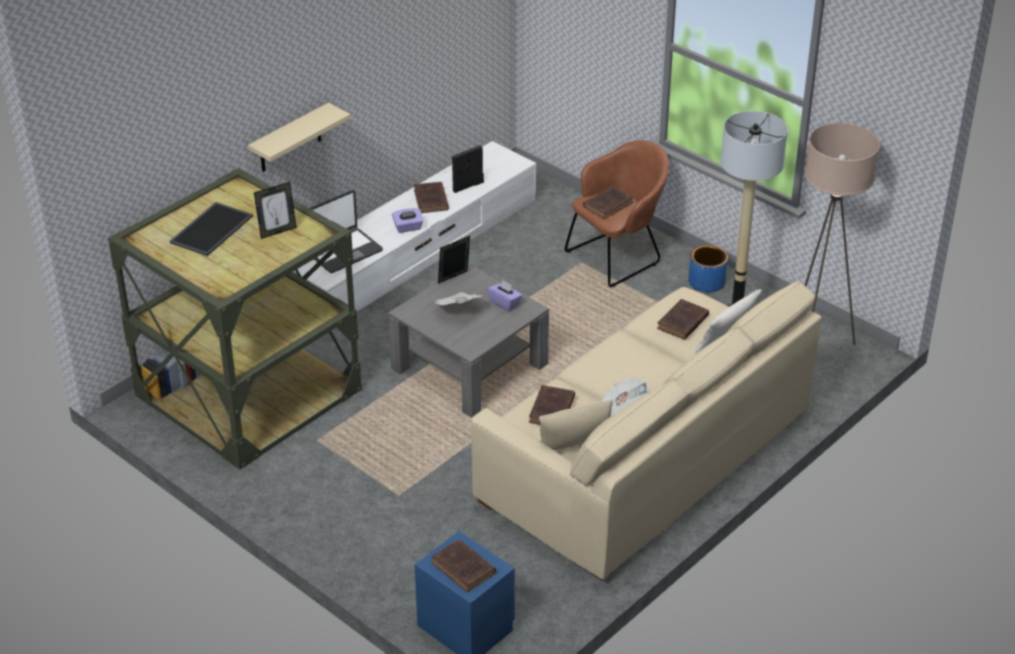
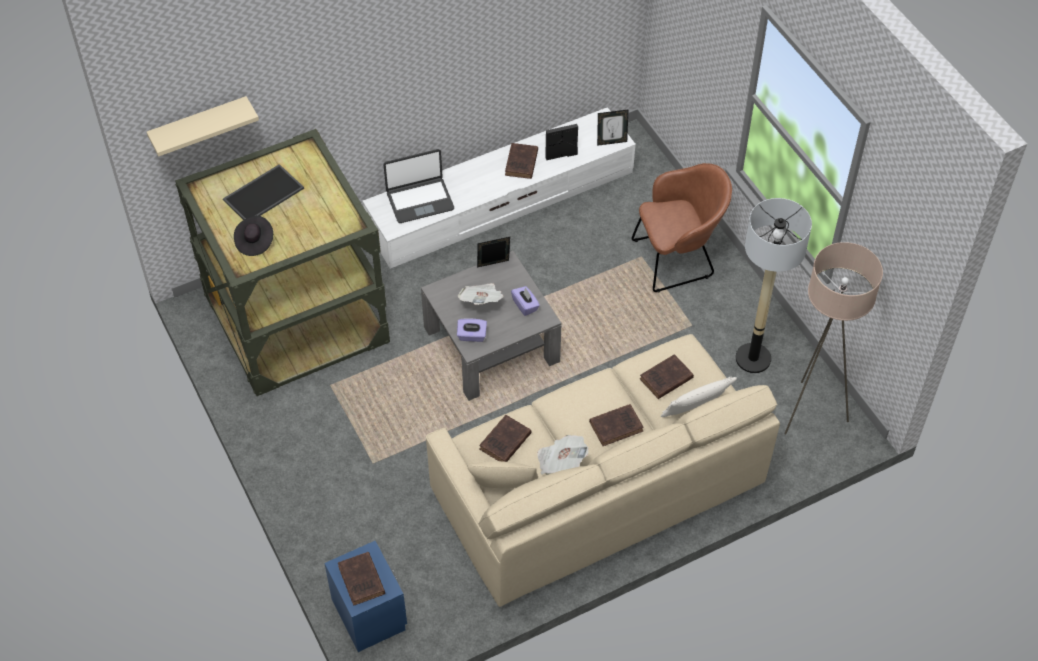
camera: 20 degrees right, 15 degrees up
beige shelf [248,103,351,172] -> beige shelf moved to [147,96,259,156]
picture frame [254,182,297,239] -> picture frame moved to [597,110,628,146]
purple tissue box [392,208,423,233] -> purple tissue box moved to [457,319,487,342]
brown book [583,185,634,219] -> brown book moved to [589,404,644,446]
blue planter [688,245,728,293] -> none
none -> black hat [234,216,273,256]

